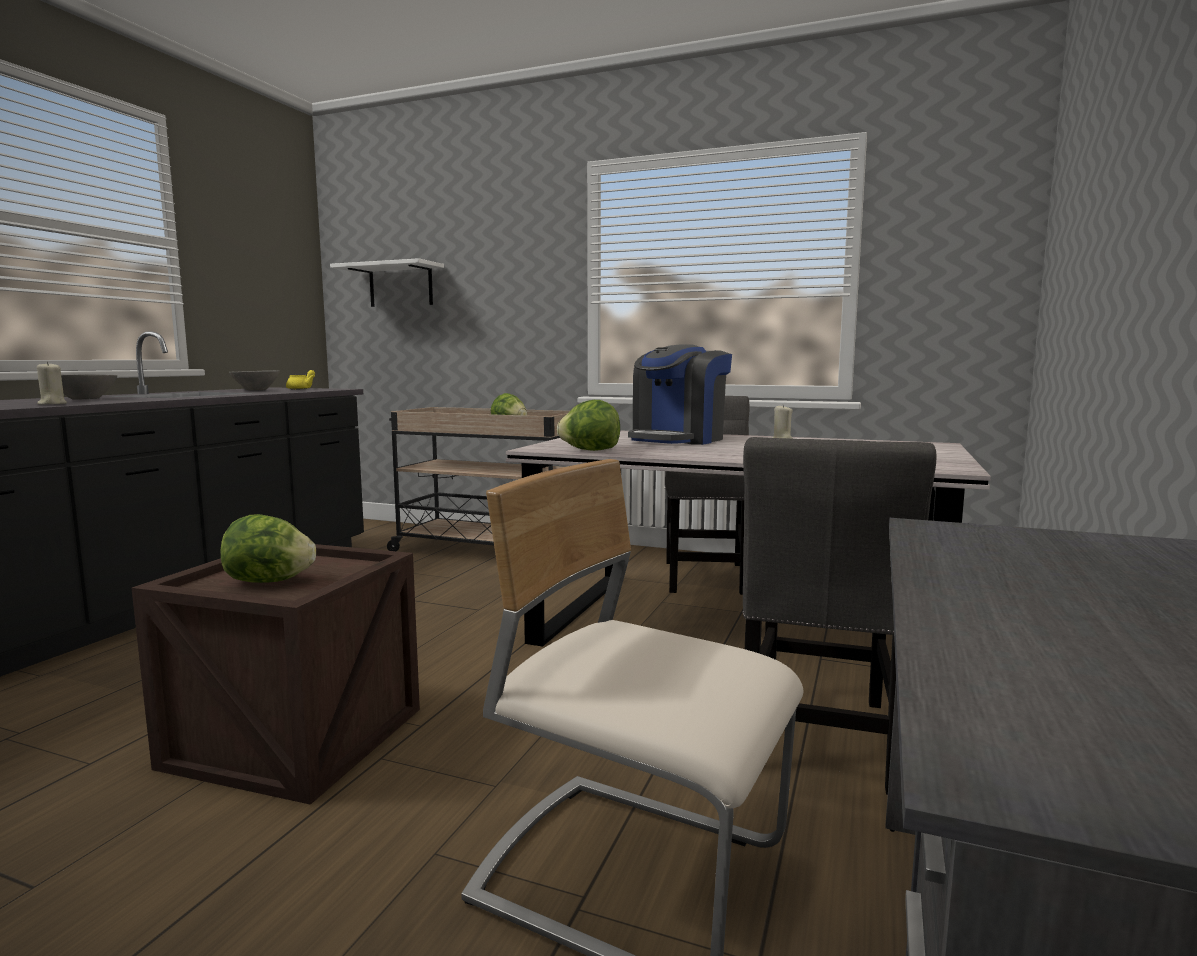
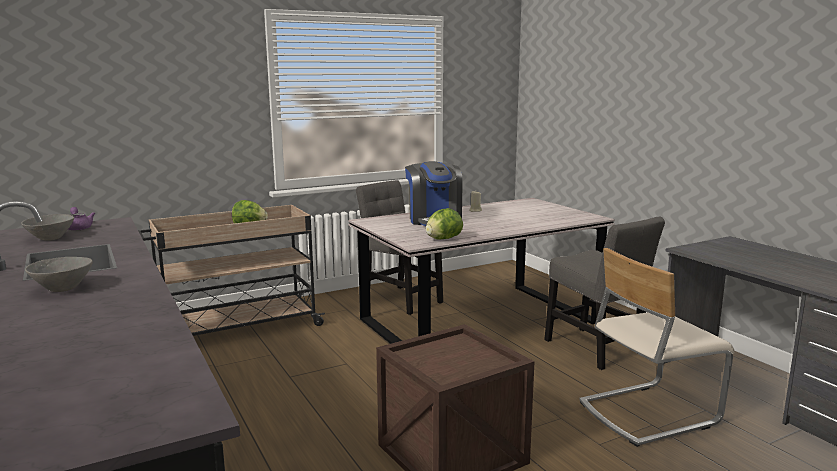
camera: 50 degrees left, 5 degrees up
beige candle [37,361,67,405] -> none
lettuce [221,514,316,583] -> none
yellow teapot [286,370,315,390] -> purple teapot [68,207,95,231]
white shelf [330,258,444,307] -> none

